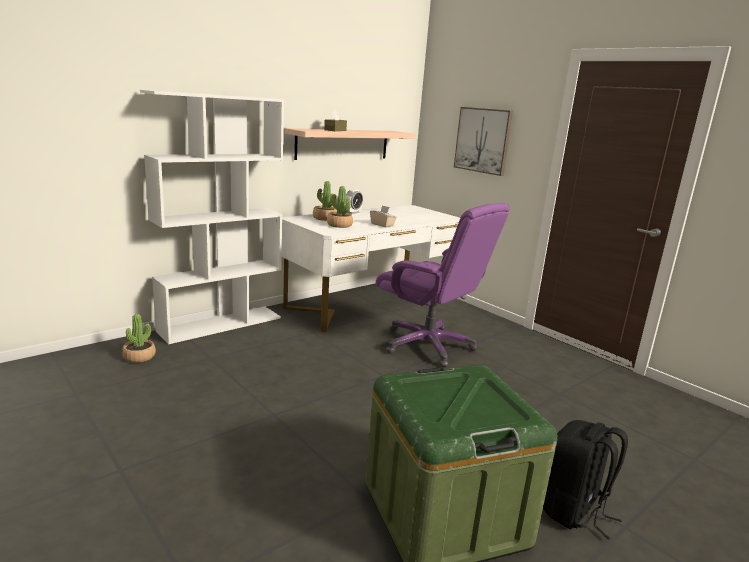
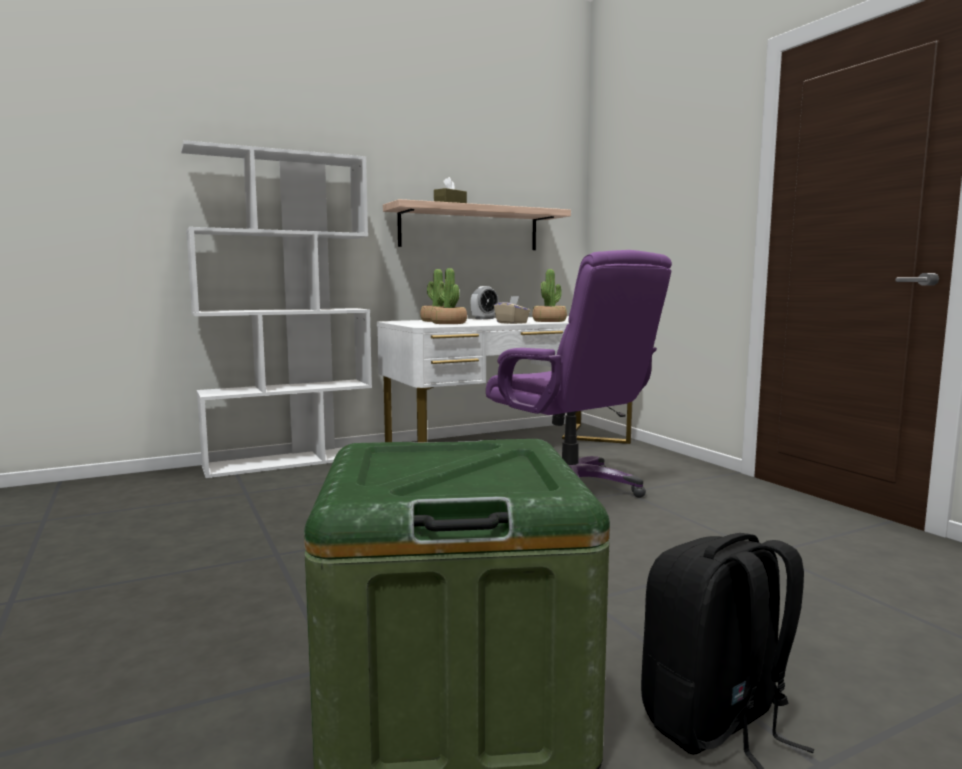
camera: 15 degrees right, 10 degrees down
potted plant [122,314,156,363] -> potted plant moved to [532,269,567,322]
picture [454,107,513,176] -> none

